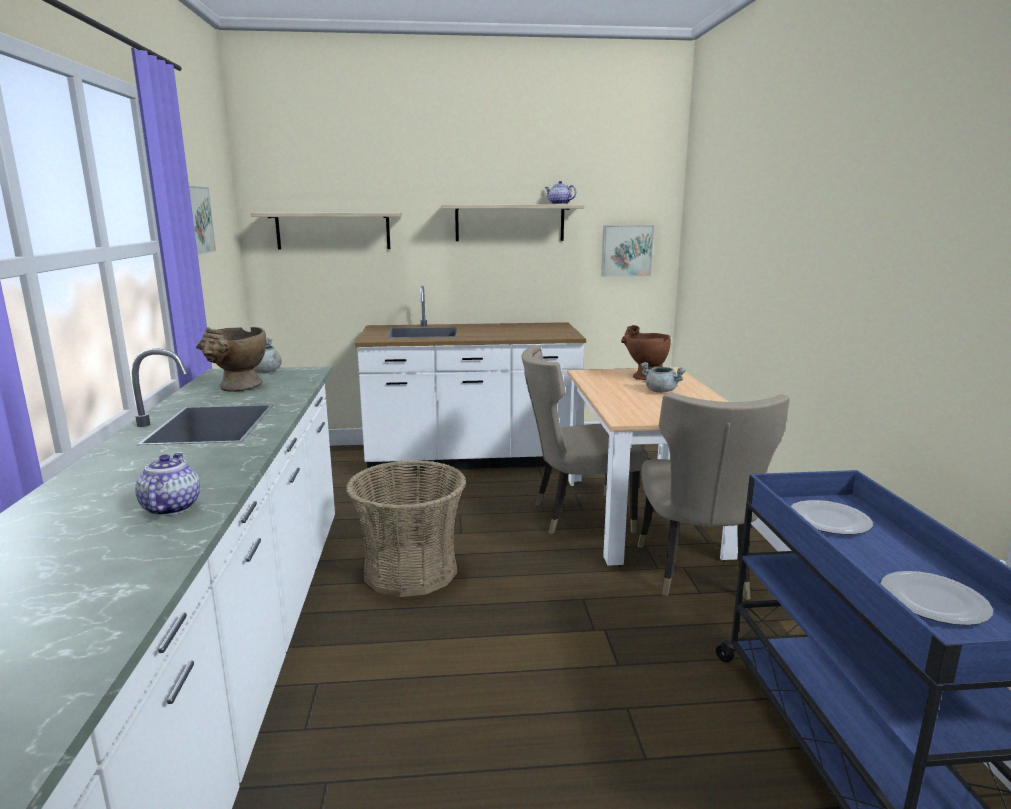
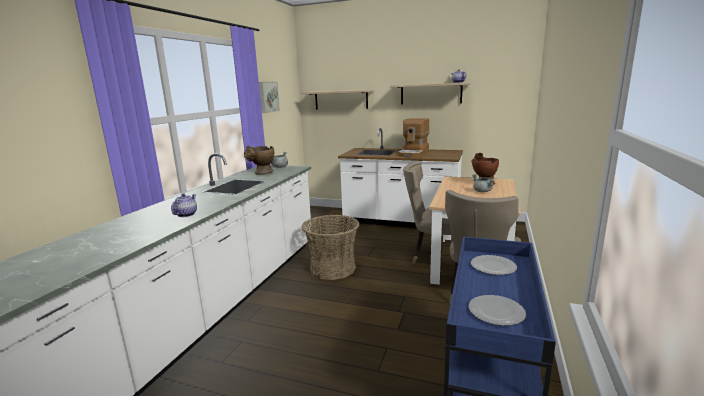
camera: 25 degrees right, 0 degrees up
picture [601,225,654,277] -> none
none -> coffee machine [398,118,429,157]

